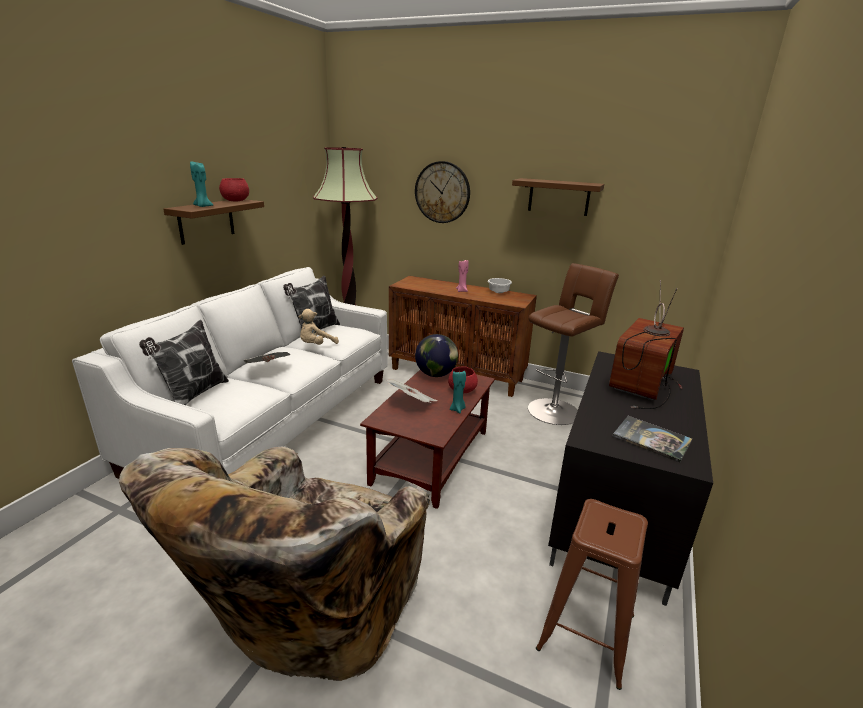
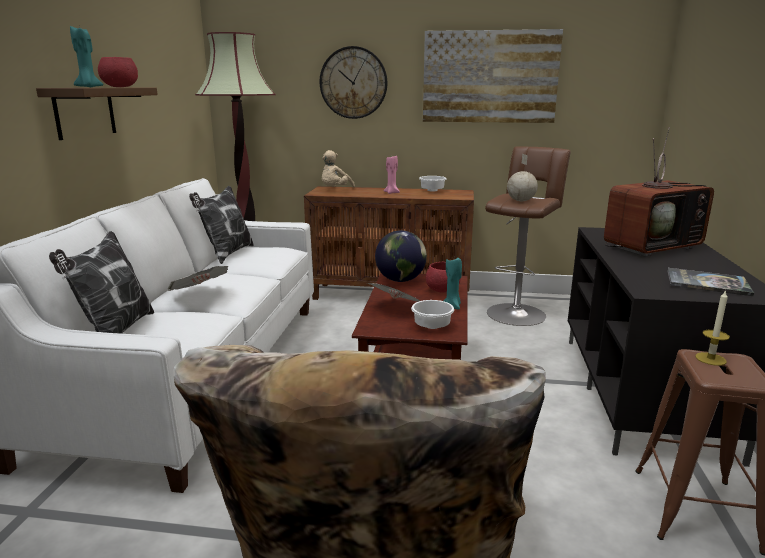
camera: 15 degrees left, 5 degrees down
beige plush toy [299,309,339,345] -> beige plush toy moved to [322,150,355,187]
brown shelf [512,178,604,216] -> picture [423,29,563,123]
television [609,280,684,409] -> television turned 135 degrees counterclockwise [604,127,714,257]
none -> white bowl [411,300,454,329]
none -> globe [507,154,538,201]
none -> candle [695,289,730,366]

